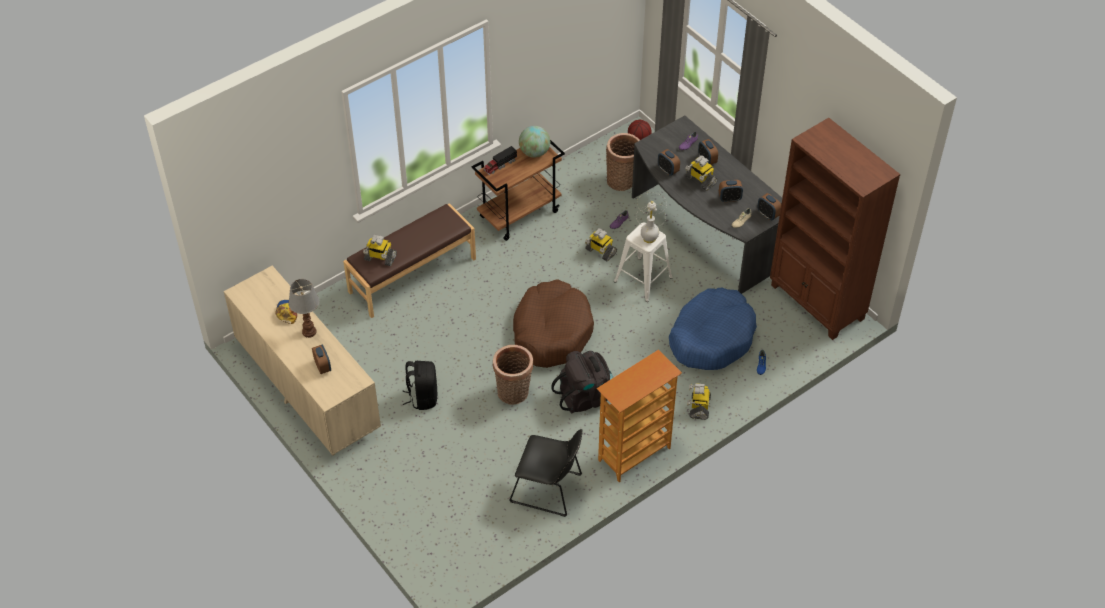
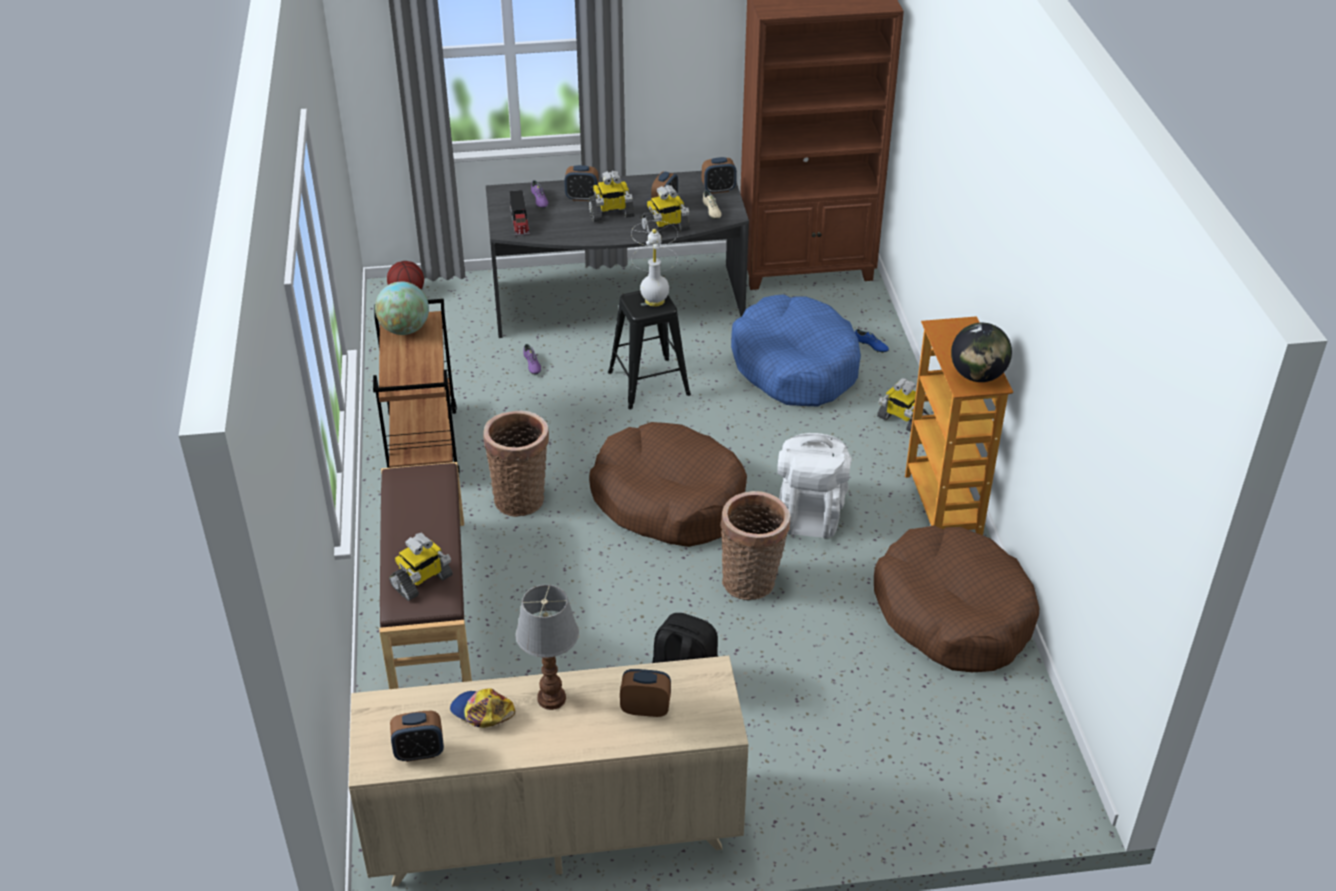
camera: 60 degrees left, 10 degrees down
toy truck [483,146,517,175] -> toy truck moved to [510,190,530,236]
black chair [509,429,583,517] -> brown dog bed [874,525,1039,672]
black backpack [551,351,613,413] -> white backpack [777,433,852,538]
toy robot [585,228,617,262] -> toy robot moved to [641,185,690,235]
basket [606,133,640,191] -> basket moved to [484,411,549,517]
white stool [614,222,673,302] -> black stool [608,290,691,410]
alarm clock [658,149,680,176] -> alarm clock moved to [390,711,444,762]
none -> globe [951,323,1012,382]

